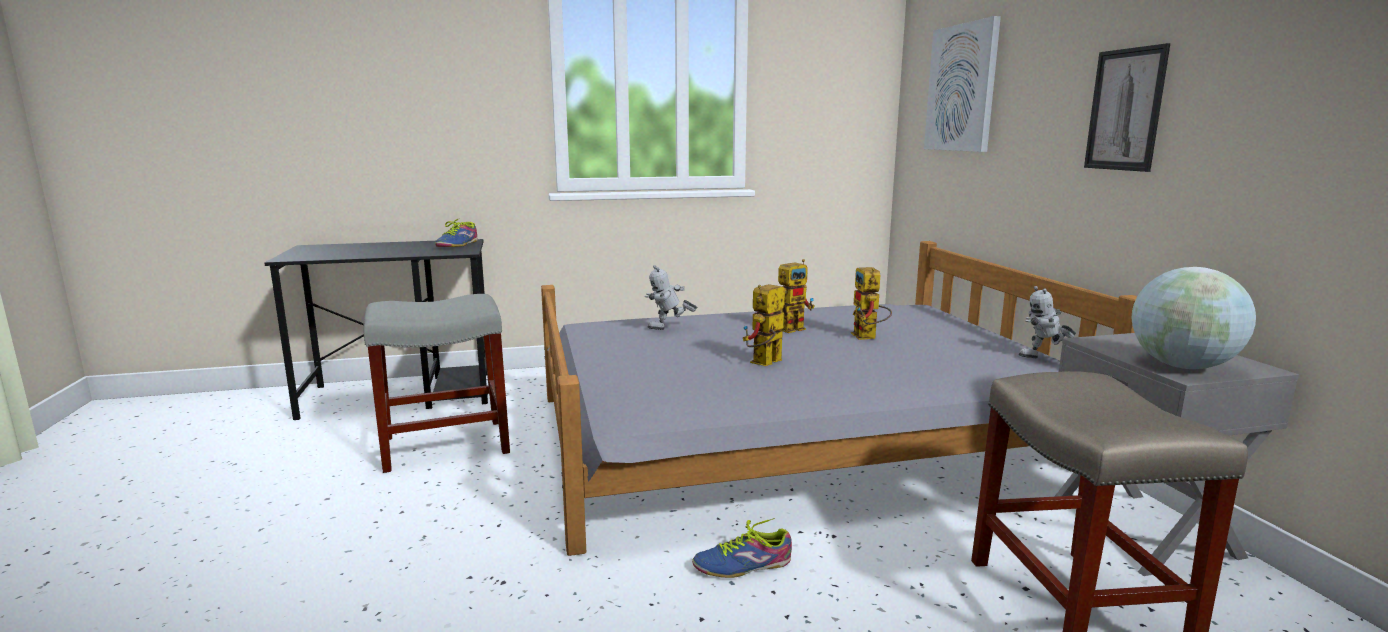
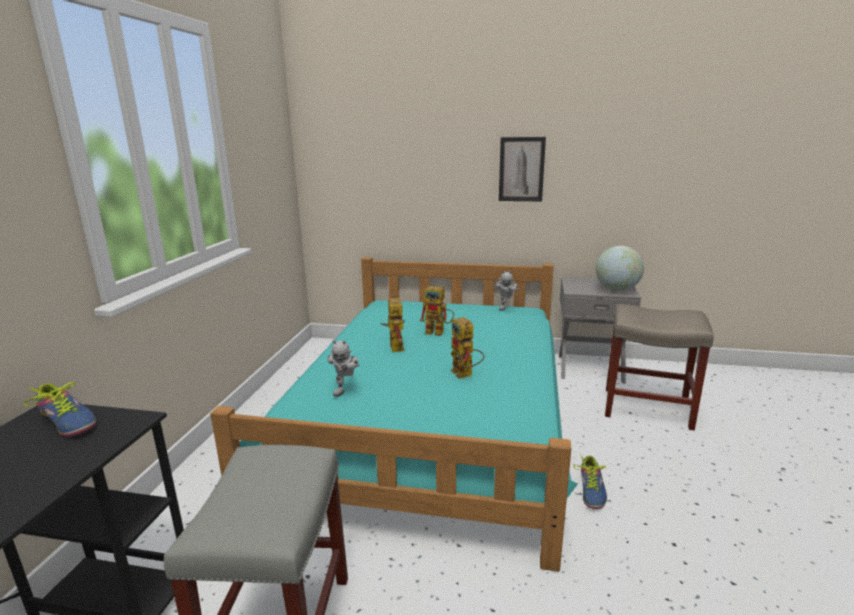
camera: 65 degrees left, 5 degrees up
grey bed [541,241,1137,556] -> turquoise bed [210,257,578,572]
picture [924,16,1001,152] -> none

